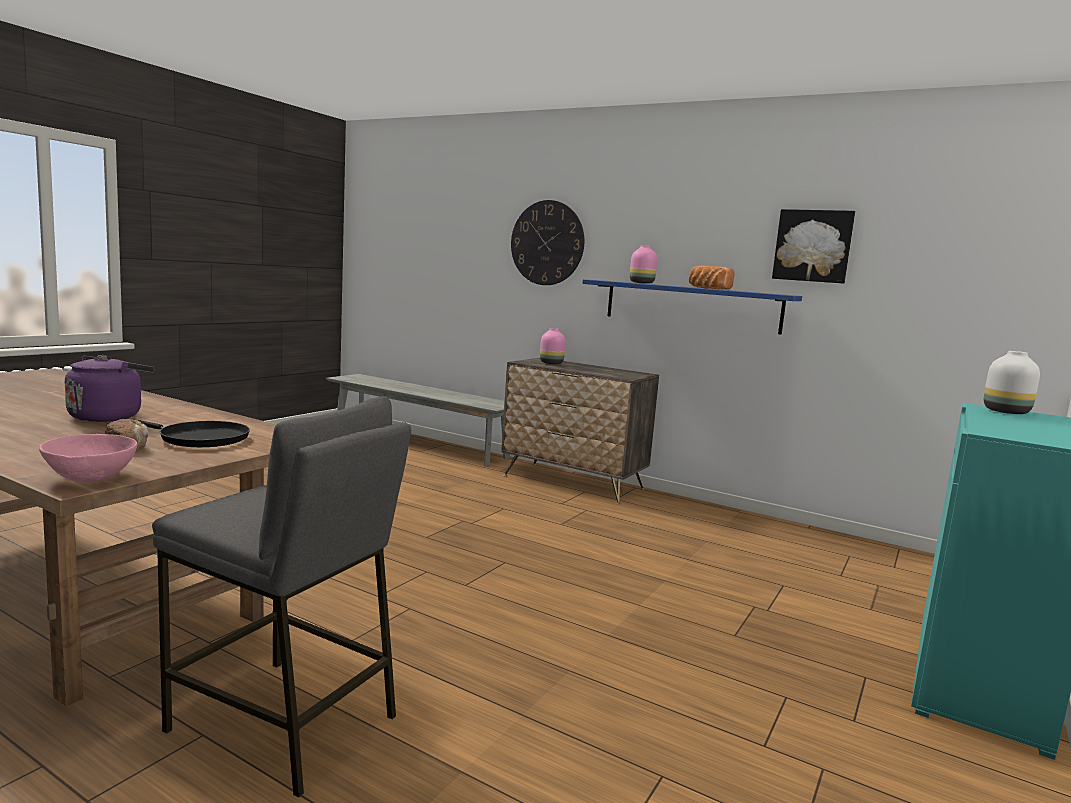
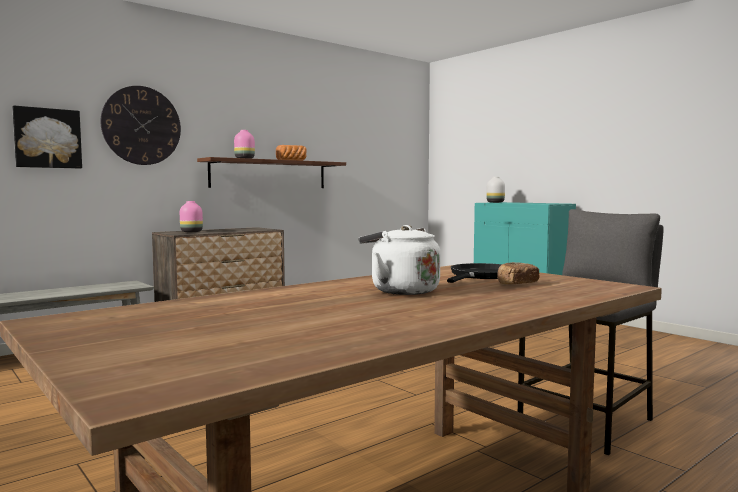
camera: 70 degrees left, 5 degrees down
pink bowl [39,434,137,482] -> none
purple kettle [65,355,154,422] -> white kettle [359,225,440,295]
blue shelf [582,279,802,335] -> brown shelf [197,157,346,188]
picture [772,209,855,284] -> picture moved to [12,106,82,169]

